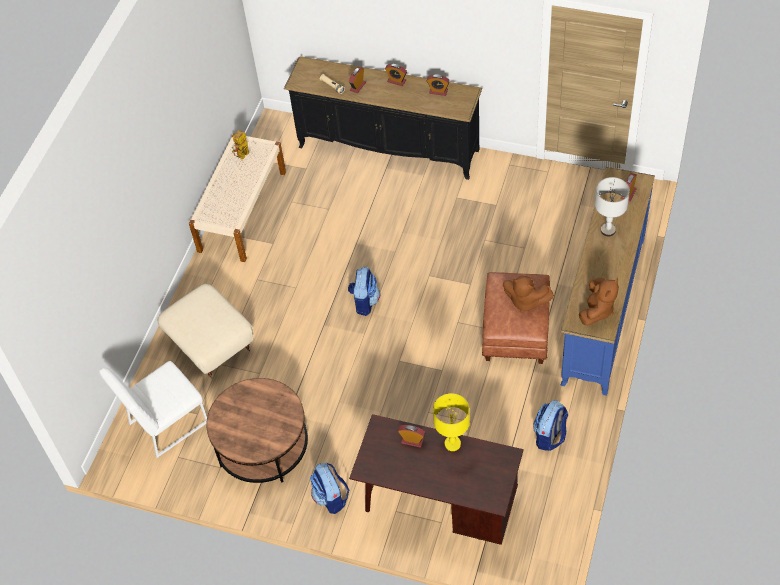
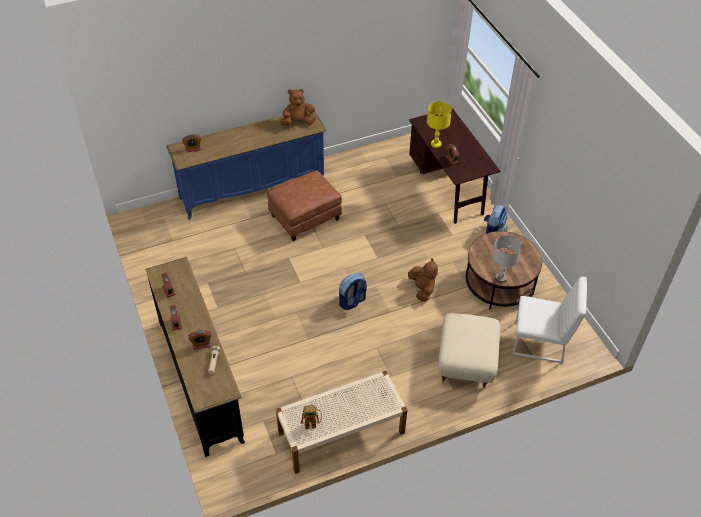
camera: 135 degrees left, 5 degrees down
brown plush toy [503,275,554,313] -> brown plush toy moved to [408,259,438,302]
backpack [533,400,568,451] -> none
grey table lamp [595,177,630,236] -> grey table lamp moved to [493,235,521,283]

